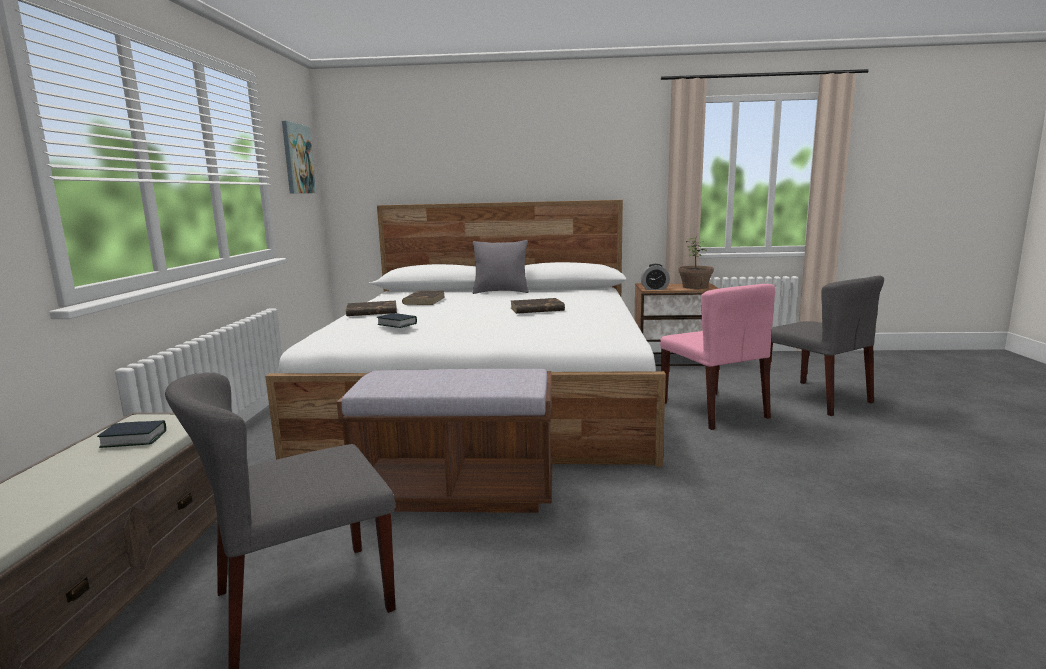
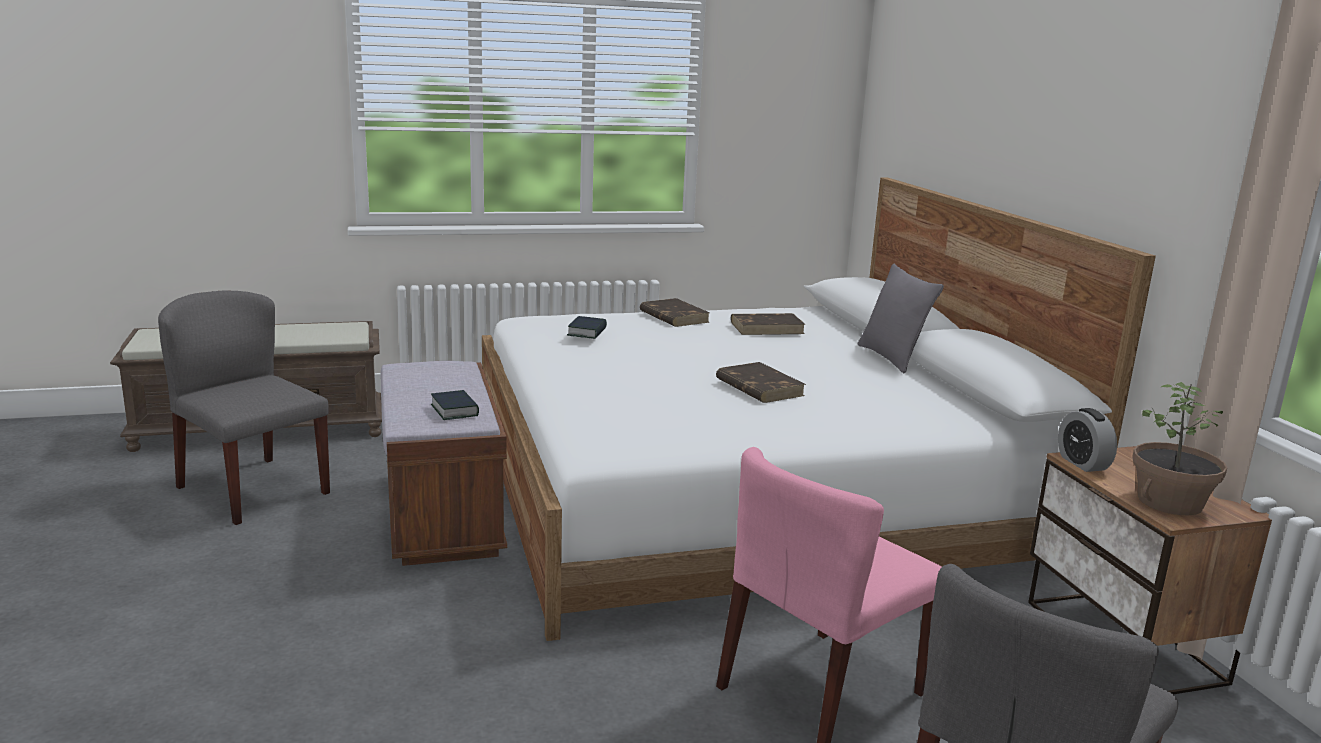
camera: 70 degrees right, 5 degrees up
book [97,420,166,448] -> book moved to [431,390,479,420]
picture [282,121,316,194] -> none

